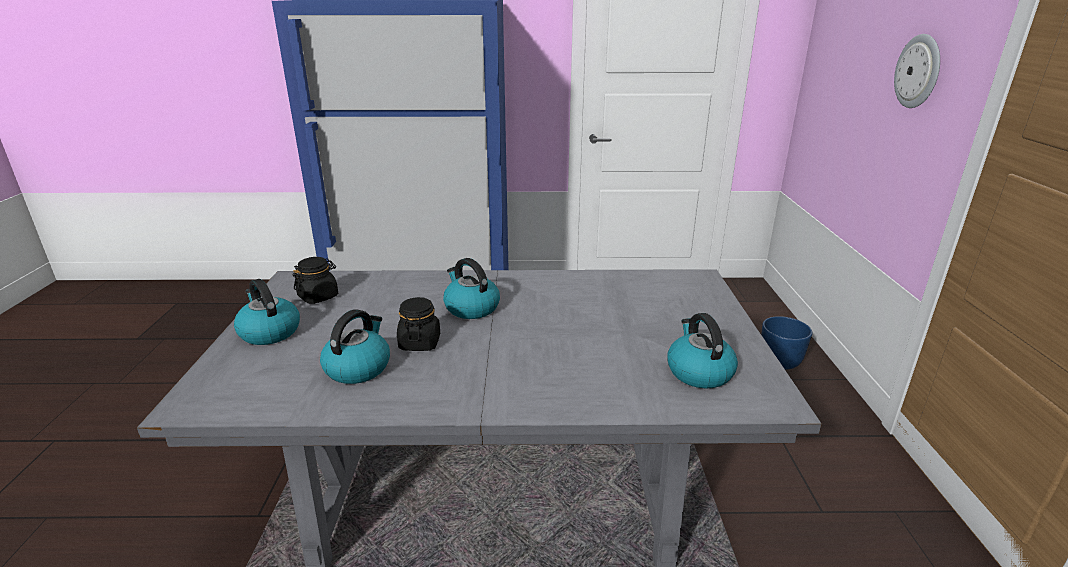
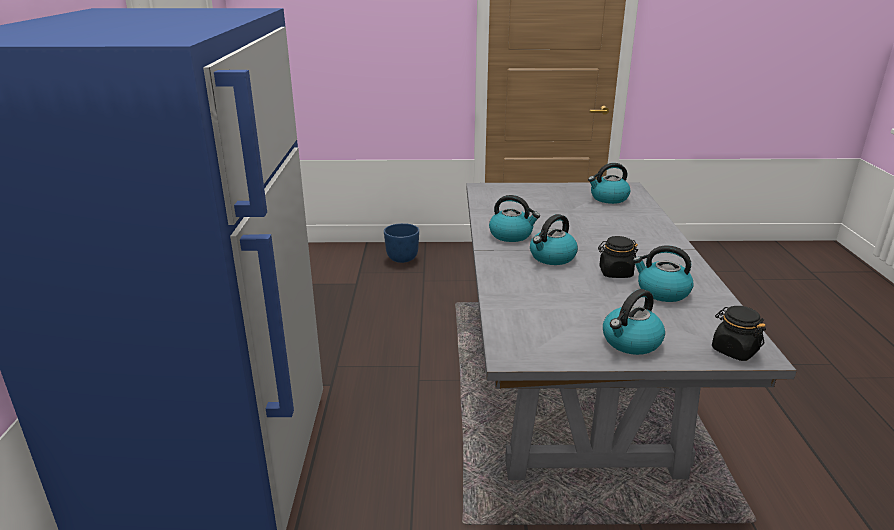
camera: 90 degrees left, 0 degrees up
black jar [293,257,338,304] -> black jar moved to [712,306,766,361]
wall clock [894,34,940,108] -> none
none -> kettle [489,195,540,242]

